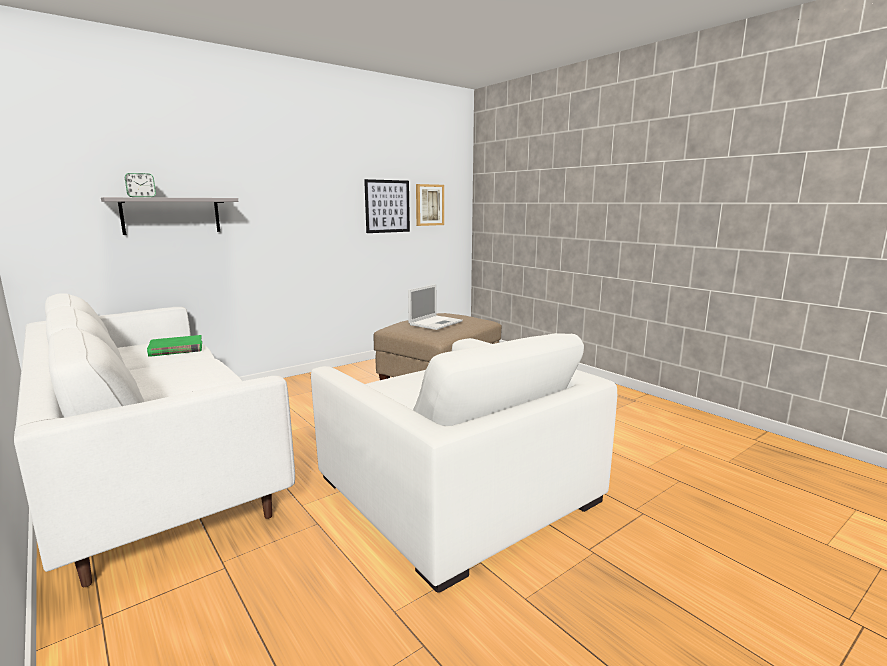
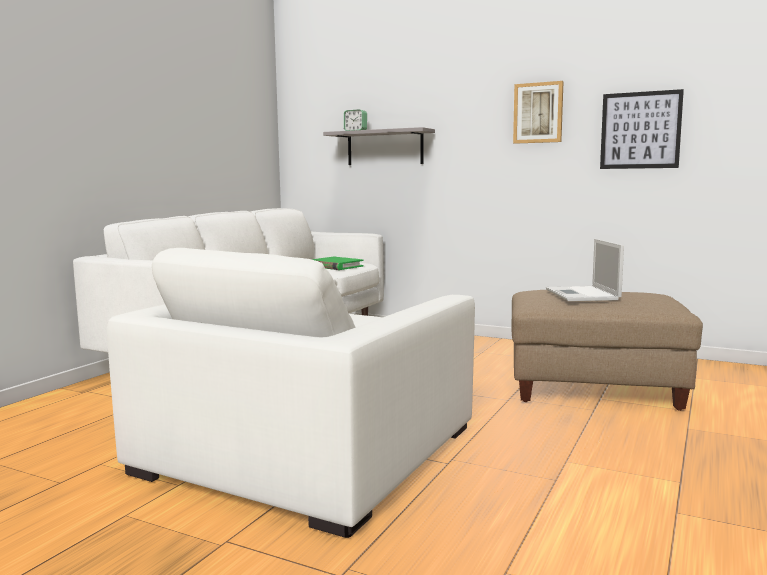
camera: 65 degrees right, 5 degrees down
laptop [408,284,463,330] -> laptop turned 75 degrees clockwise [546,239,624,301]
picture [416,184,444,226] -> picture moved to [513,81,564,144]

